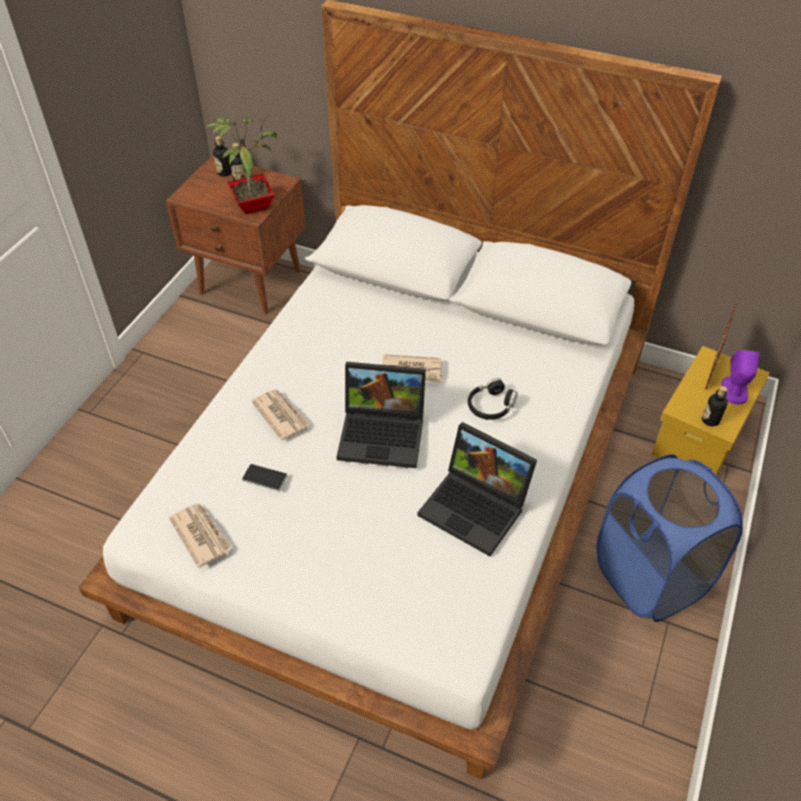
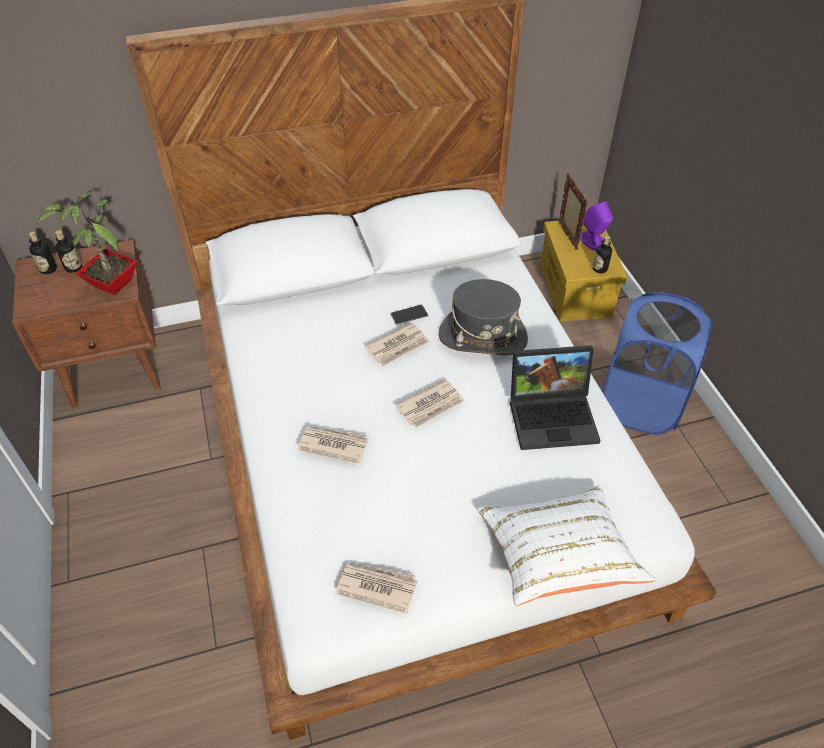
camera: 40 degrees left, 0 degrees up
phone [242,464,288,491] -> phone moved to [391,305,429,326]
laptop [337,362,426,468] -> newspaper [395,379,465,428]
black headphones [468,378,518,420] -> grey hat [439,279,528,355]
none -> white pillow [477,485,656,606]

